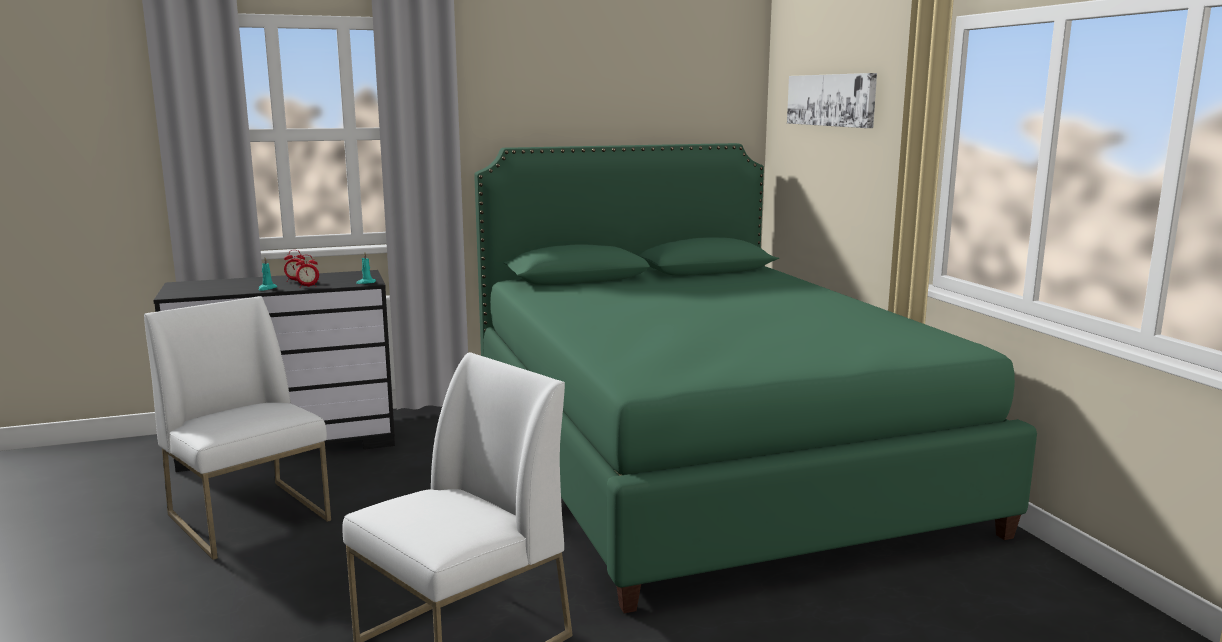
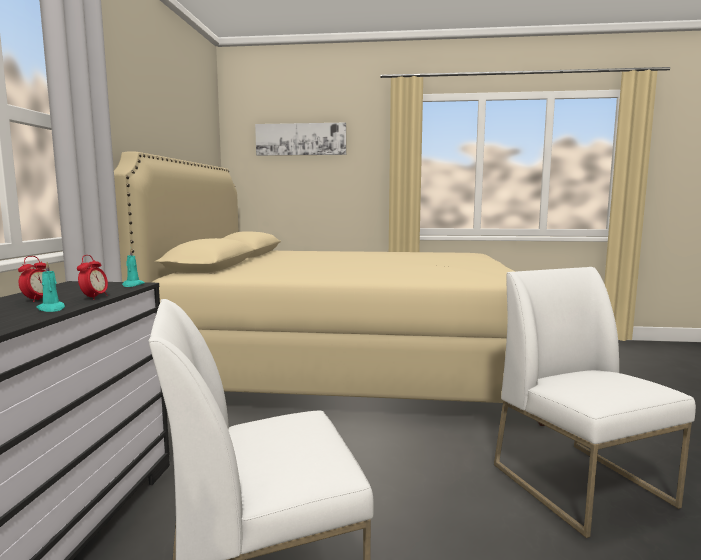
camera: 65 degrees left, 5 degrees down
green bed [474,143,1037,613] -> beige bed [114,151,545,426]

